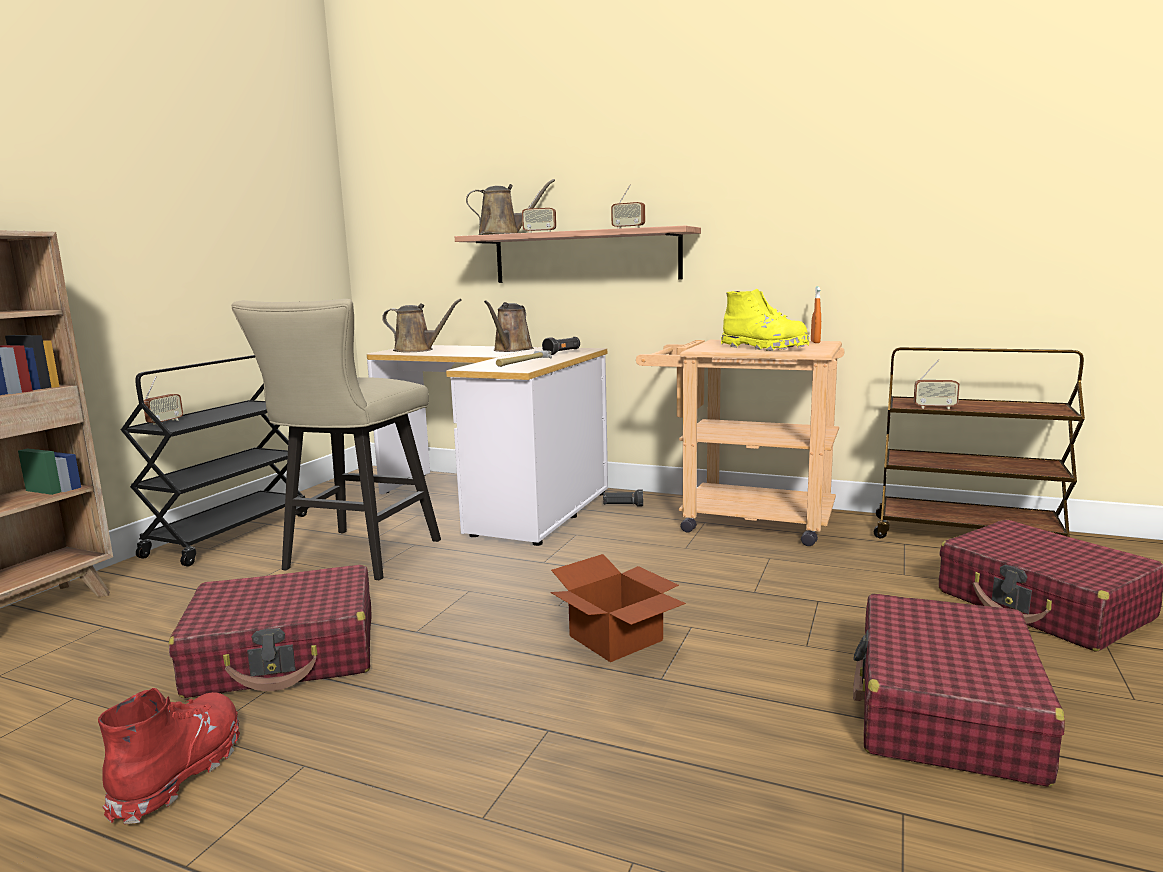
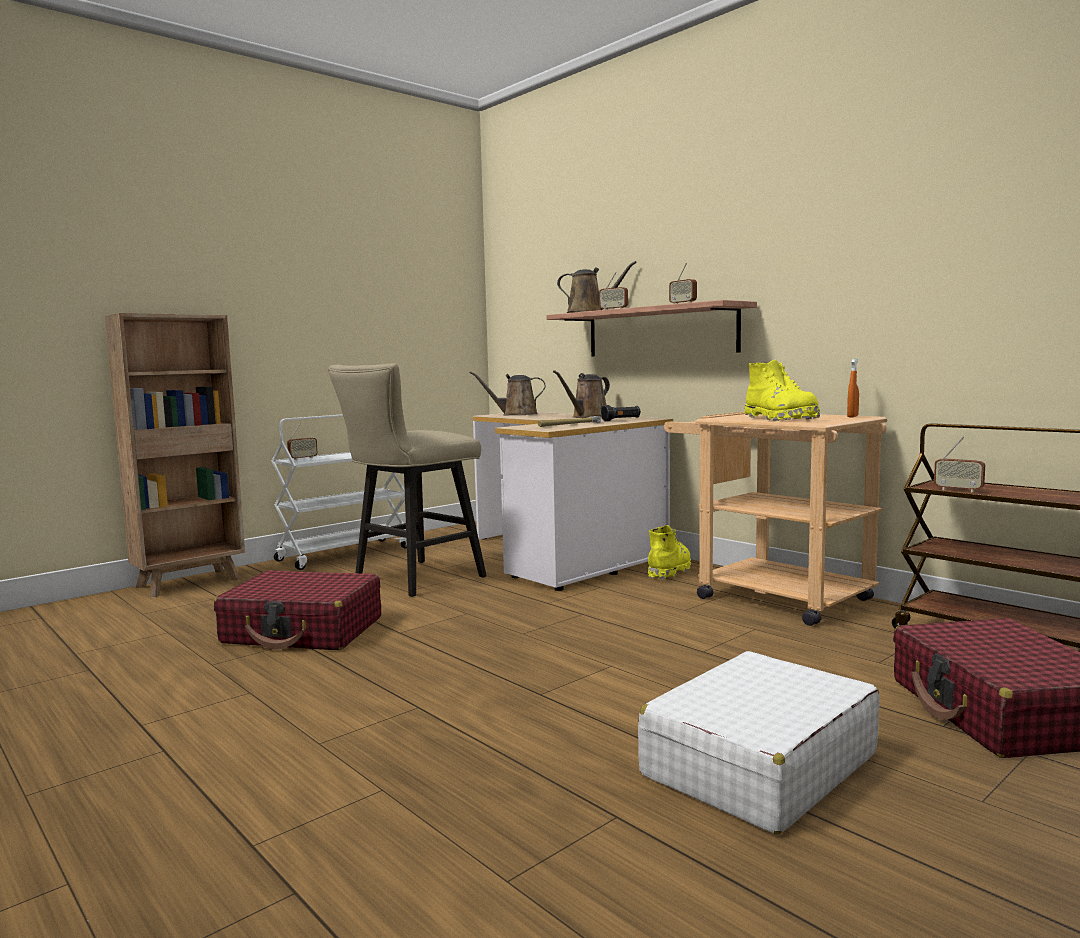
camera: 25 degrees right, 5 degrees down
red boot [98,688,240,824] -> none
black cart [121,355,308,566] -> white cart [271,414,407,570]
brown watering can [382,299,461,352] -> brown watering can turned 135 degrees clockwise [470,371,546,416]
cardboard box [550,554,686,662] -> none
black flashlight [603,490,643,506] -> yellow boot [648,525,691,579]
red suitcase [853,593,1065,787] -> white suitcase [638,651,880,834]

